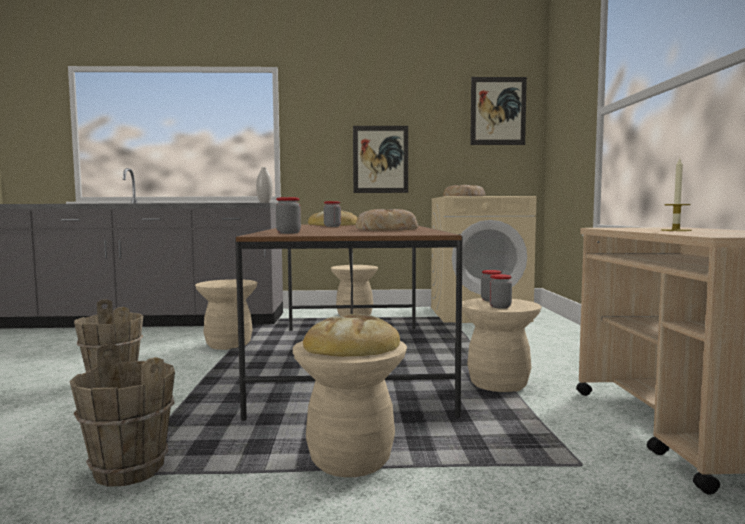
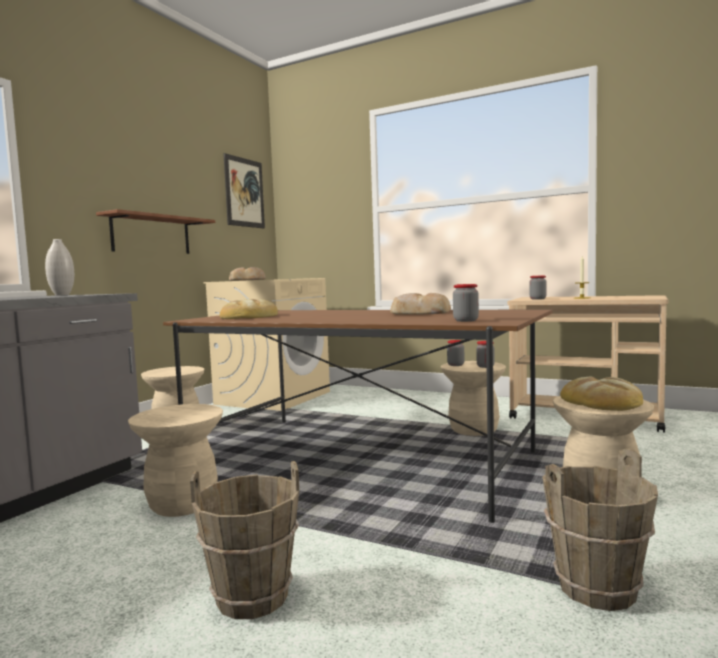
camera: 60 degrees left, 0 degrees up
jar [324,201,341,227] -> jar moved to [529,275,547,300]
picture [353,126,408,193] -> brown shelf [96,209,215,254]

